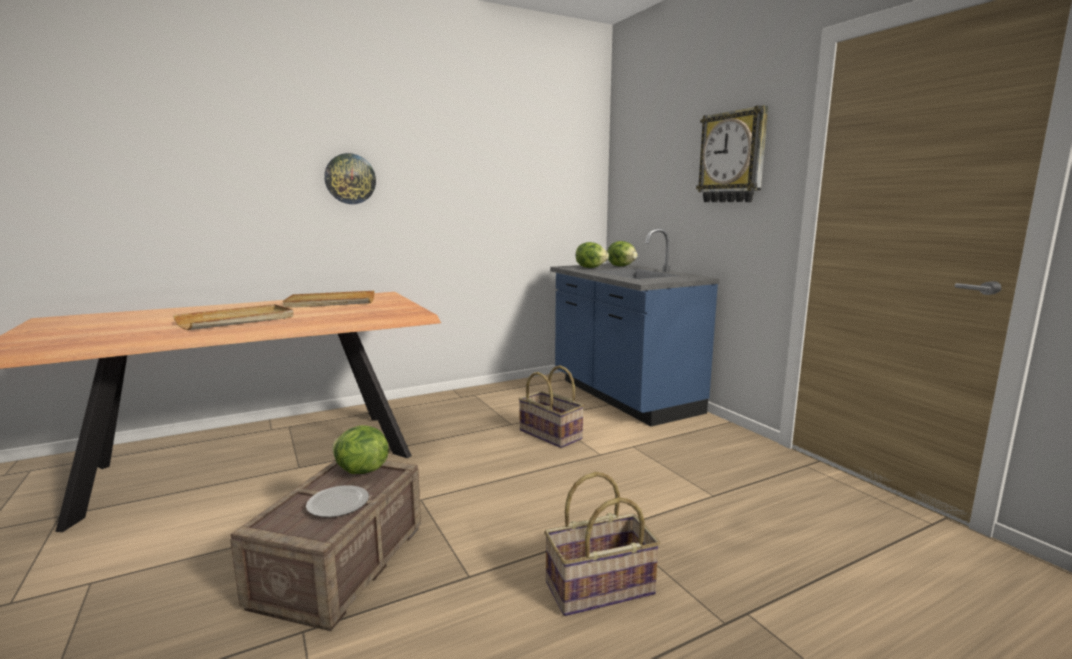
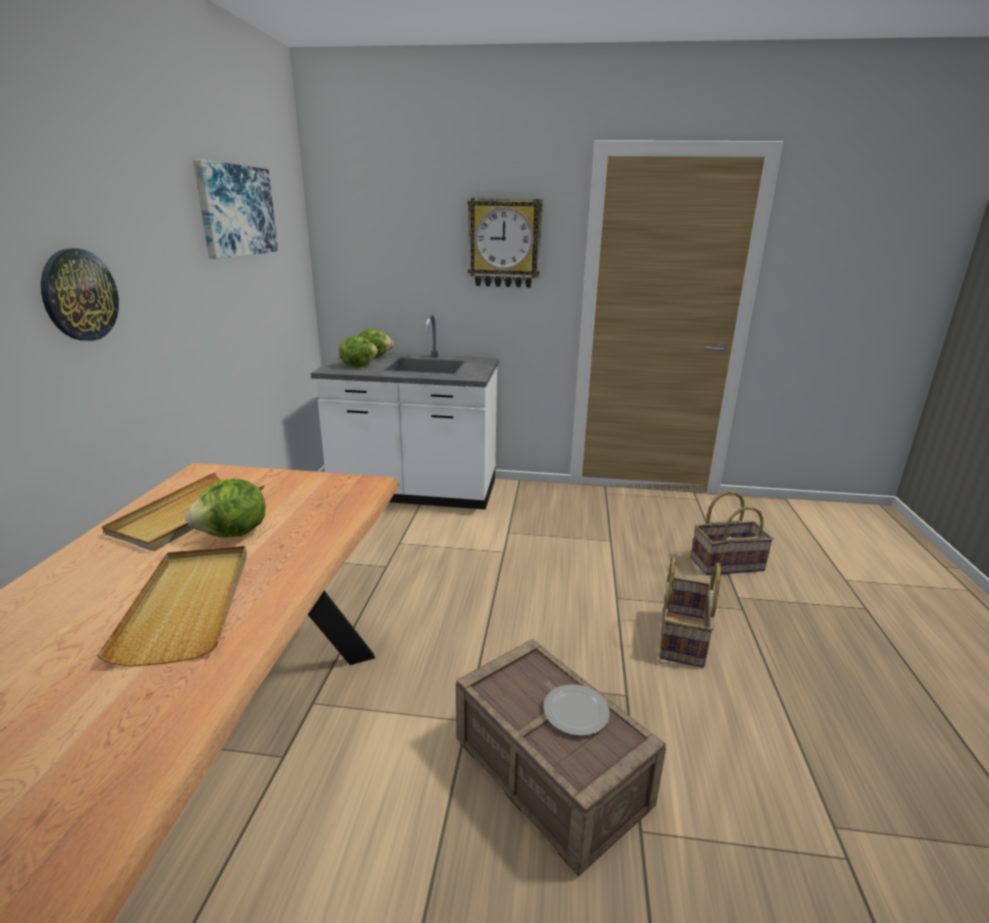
camera: 55 degrees left, 10 degrees up
lettuce [332,425,389,474] -> lettuce moved to [186,479,266,537]
basket [519,365,584,448] -> basket moved to [691,491,774,575]
blue counter [550,228,719,427] -> white counter [311,314,499,510]
none -> picture [193,159,278,259]

